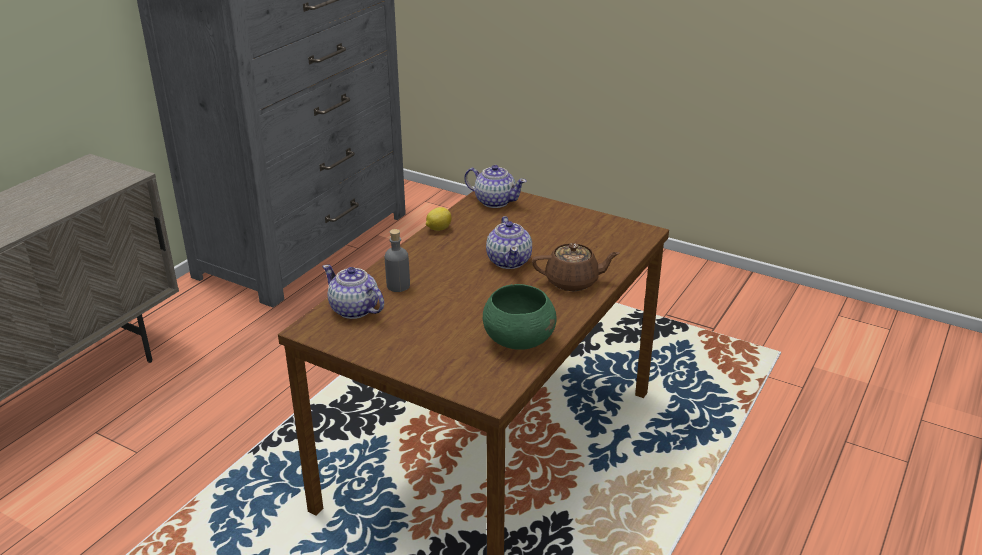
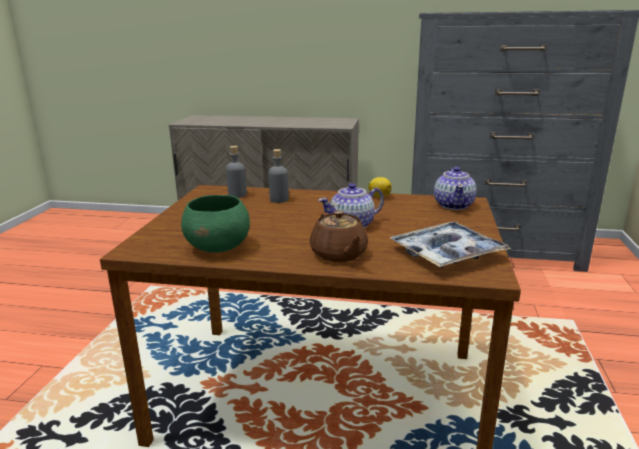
camera: 70 degrees right, 10 degrees down
teapot [322,265,384,319] -> grey bottle [226,146,247,198]
none -> tray [390,222,511,268]

